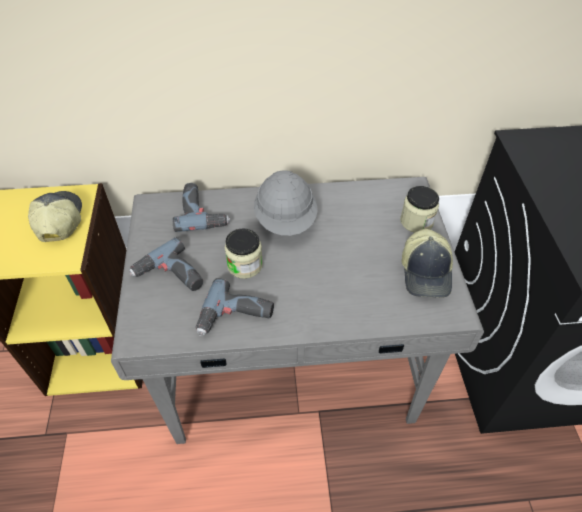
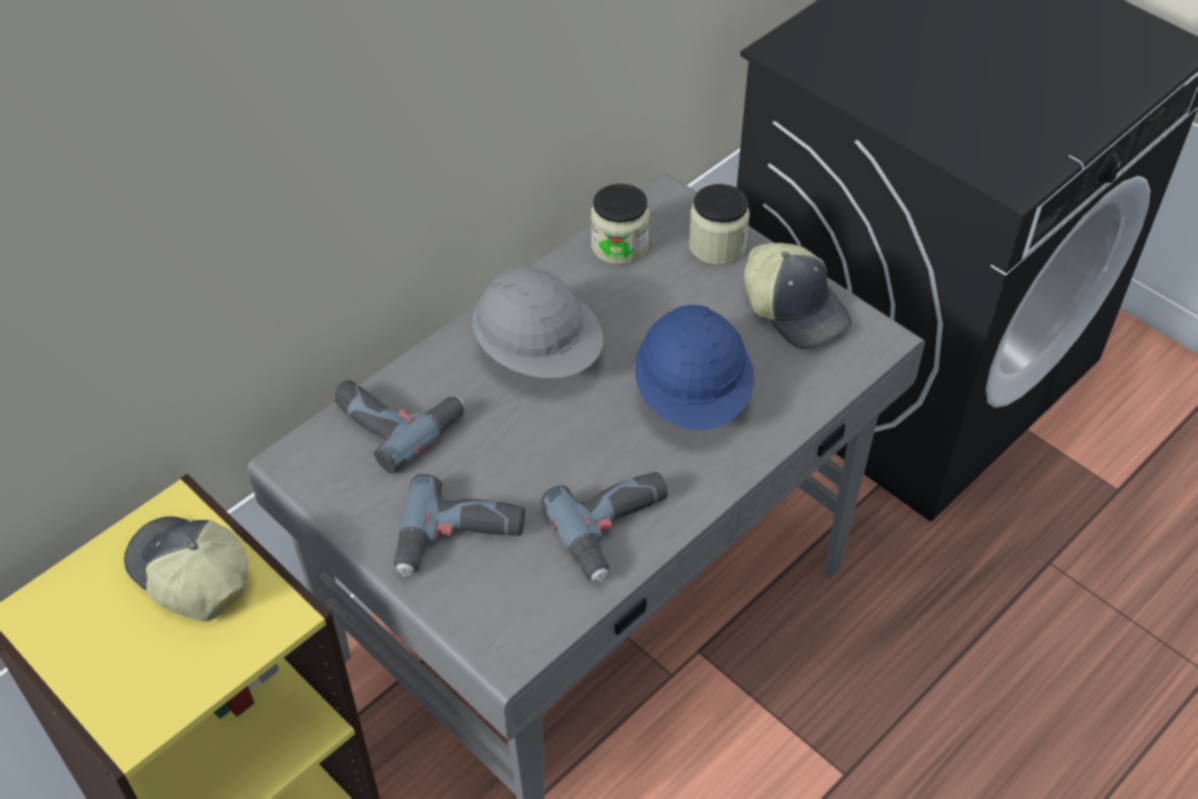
camera: 40 degrees left, 0 degrees up
jar [225,228,263,279] -> jar moved to [591,184,649,265]
none -> blue hard hat [635,305,754,430]

